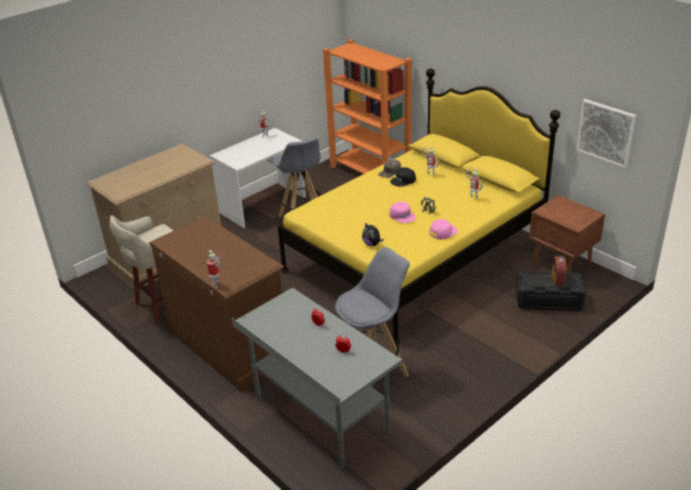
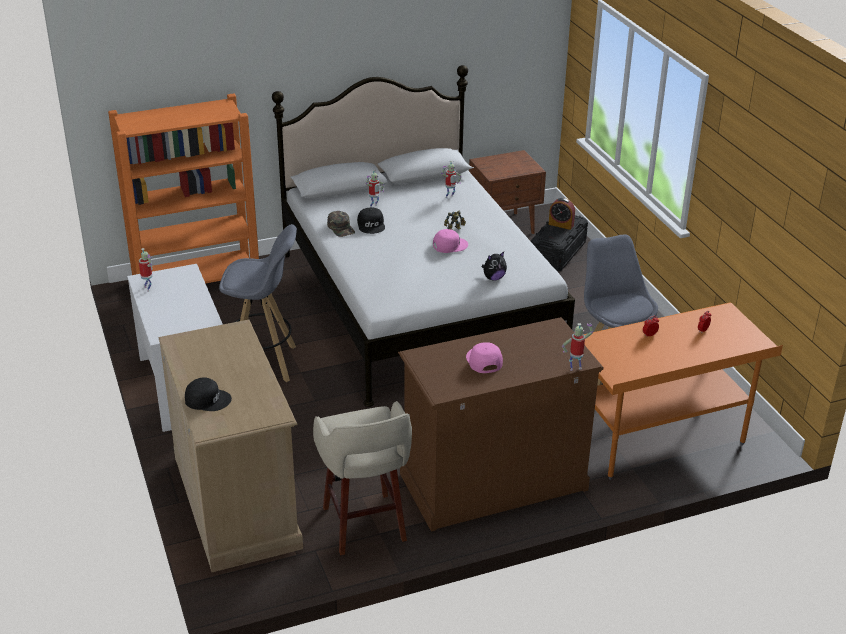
camera: 70 degrees left, 0 degrees up
grey desk [232,288,403,470] -> orange desk [584,302,783,480]
yellow bed [277,68,560,345] -> white bed [272,65,575,407]
pink cap [430,219,458,239] -> pink cap moved to [466,342,503,373]
picture [576,99,636,168] -> none
none -> black cap [185,377,232,411]

